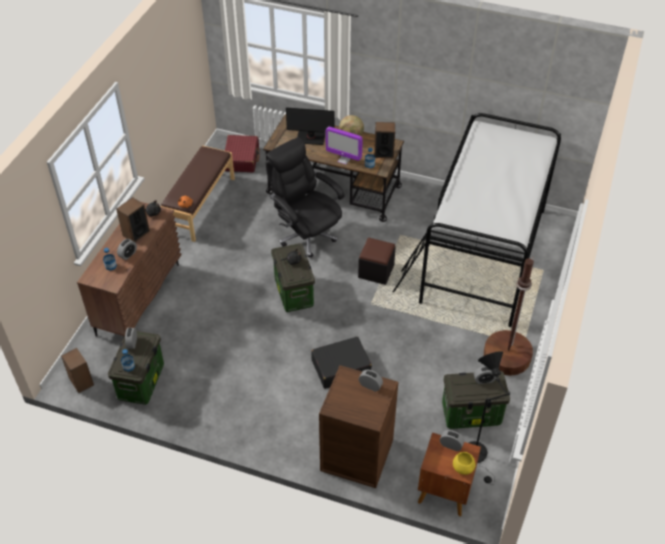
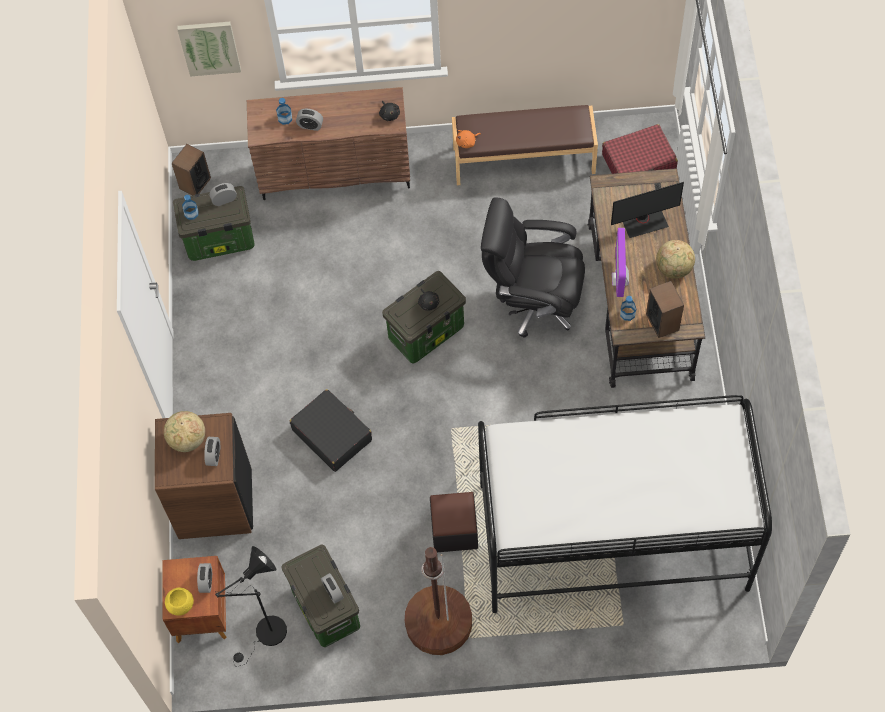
camera: 70 degrees right, 15 degrees up
speaker [116,197,150,242] -> none
black office chair [266,137,344,258] -> black office chair turned 105 degrees counterclockwise [481,197,585,338]
monitor [286,107,334,145] -> monitor turned 90 degrees counterclockwise [611,182,684,238]
black ottoman [358,238,396,285] -> black ottoman moved to [430,492,478,552]
none -> globe [164,411,205,452]
none -> picture [177,22,241,77]

